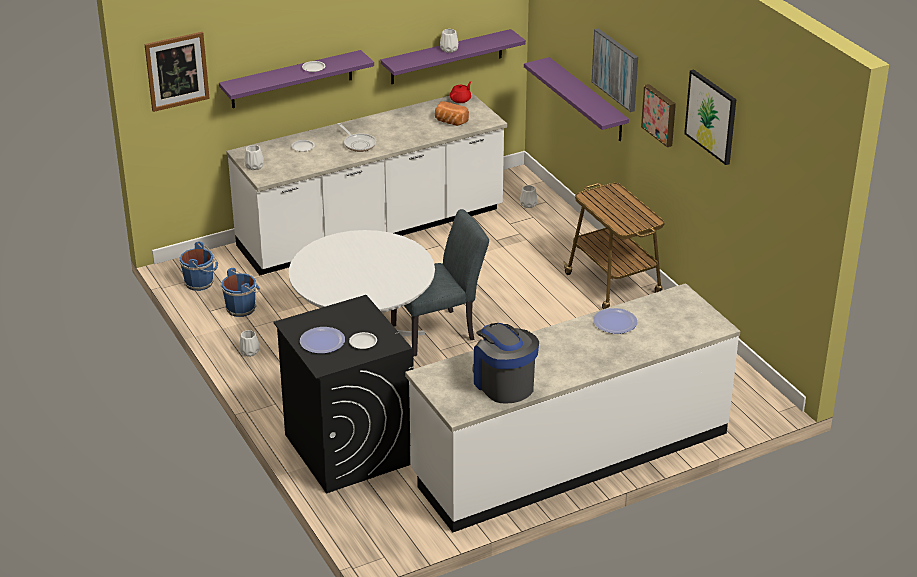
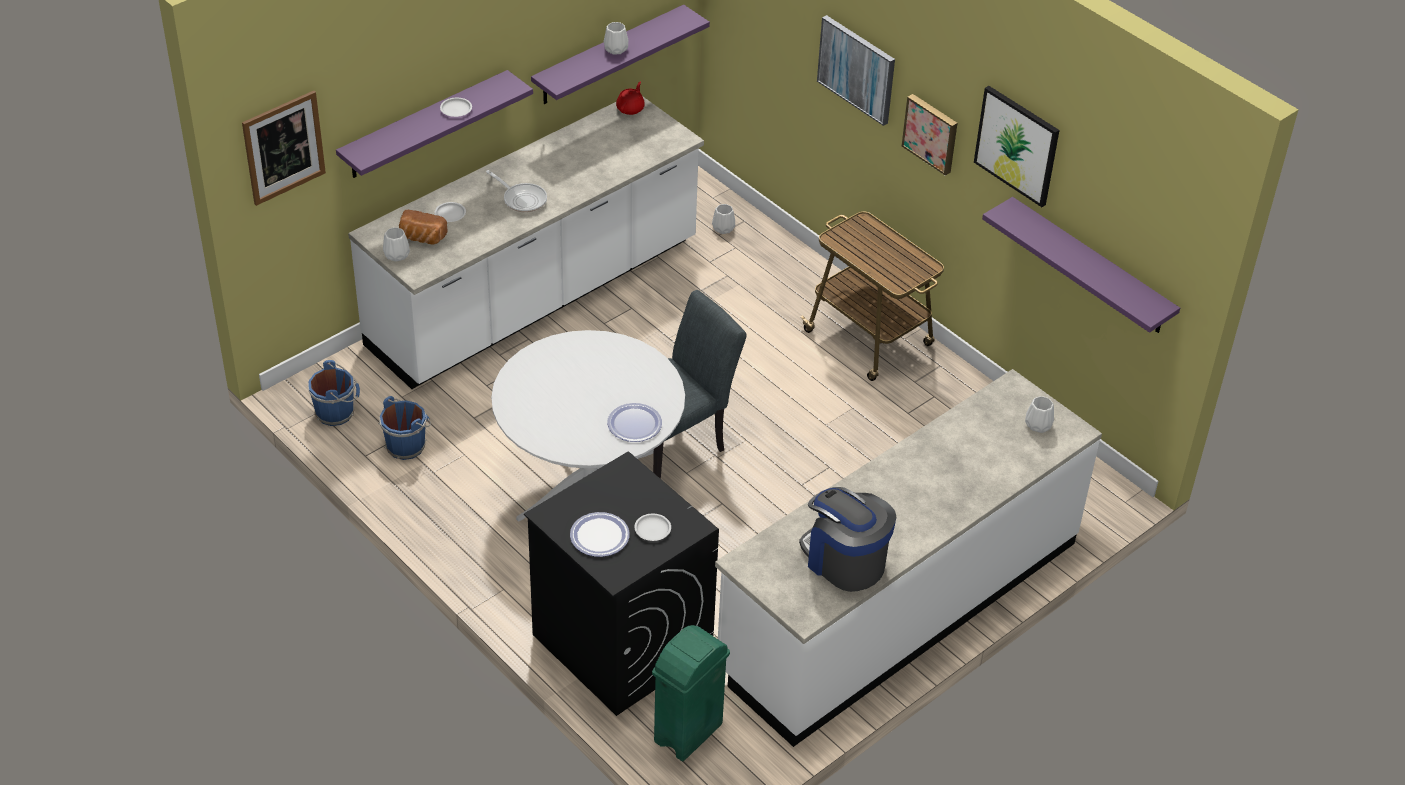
camera: 15 degrees left, 10 degrees up
white vase [239,330,259,357] -> white vase moved to [1025,396,1054,433]
bread [435,101,469,126] -> bread moved to [399,210,447,245]
purple shelf [524,57,629,141] -> purple shelf moved to [982,197,1180,333]
plate [593,308,638,334] -> plate moved to [607,403,662,442]
none -> green trash can [652,625,730,761]

